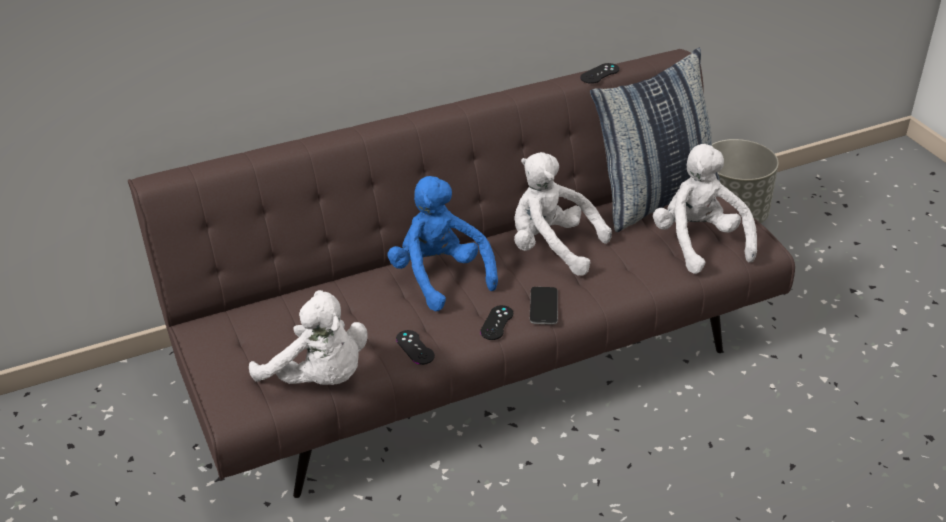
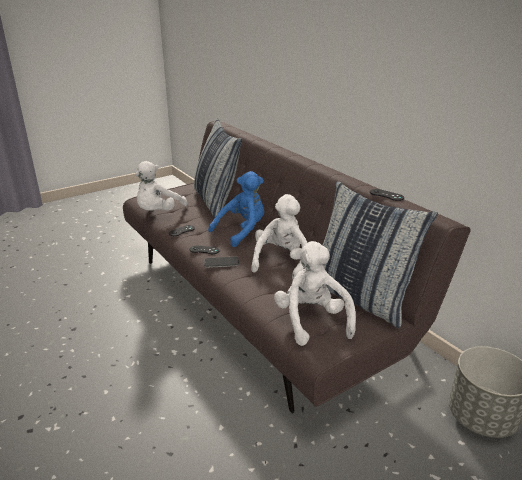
camera: 80 degrees right, 10 degrees down
white plush toy [653,144,757,274] -> white plush toy turned 75 degrees counterclockwise [274,241,356,346]
none -> pillow [194,119,242,218]

